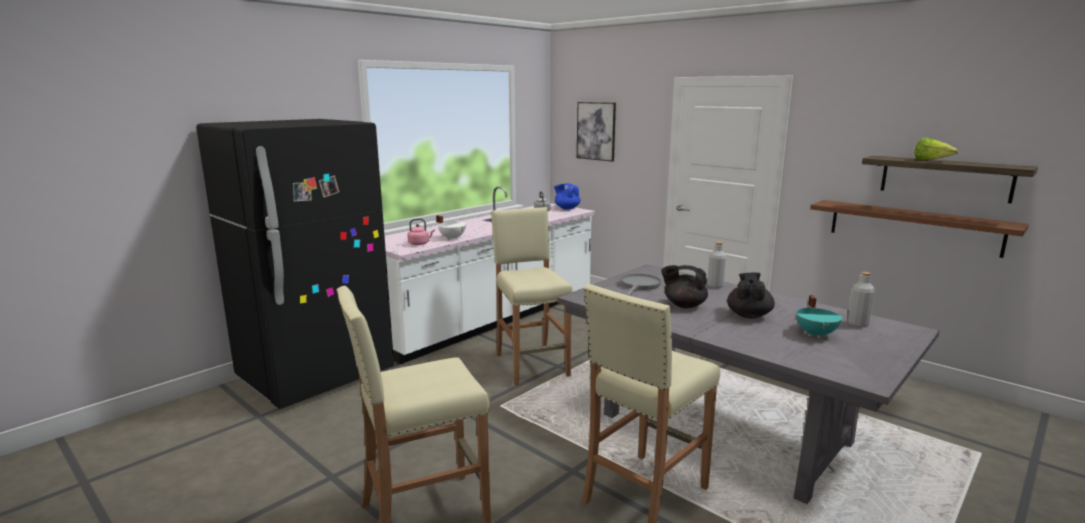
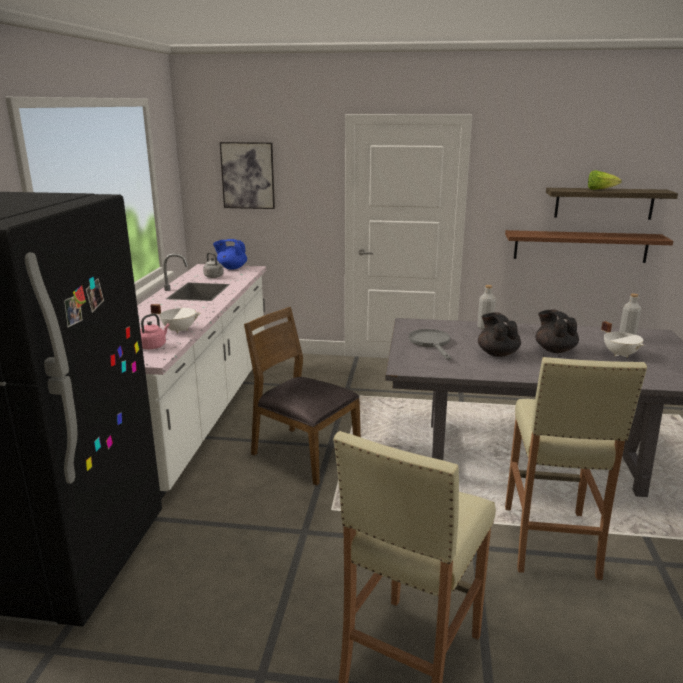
camera: 35 degrees left, 5 degrees up
beige stool [491,207,573,386] -> brown chair [244,307,361,486]
black teapot [661,265,708,308] -> black teapot turned 90 degrees clockwise [478,312,521,357]
turquoise cooking pot [796,295,842,338] -> white cooking pot [601,321,644,358]

